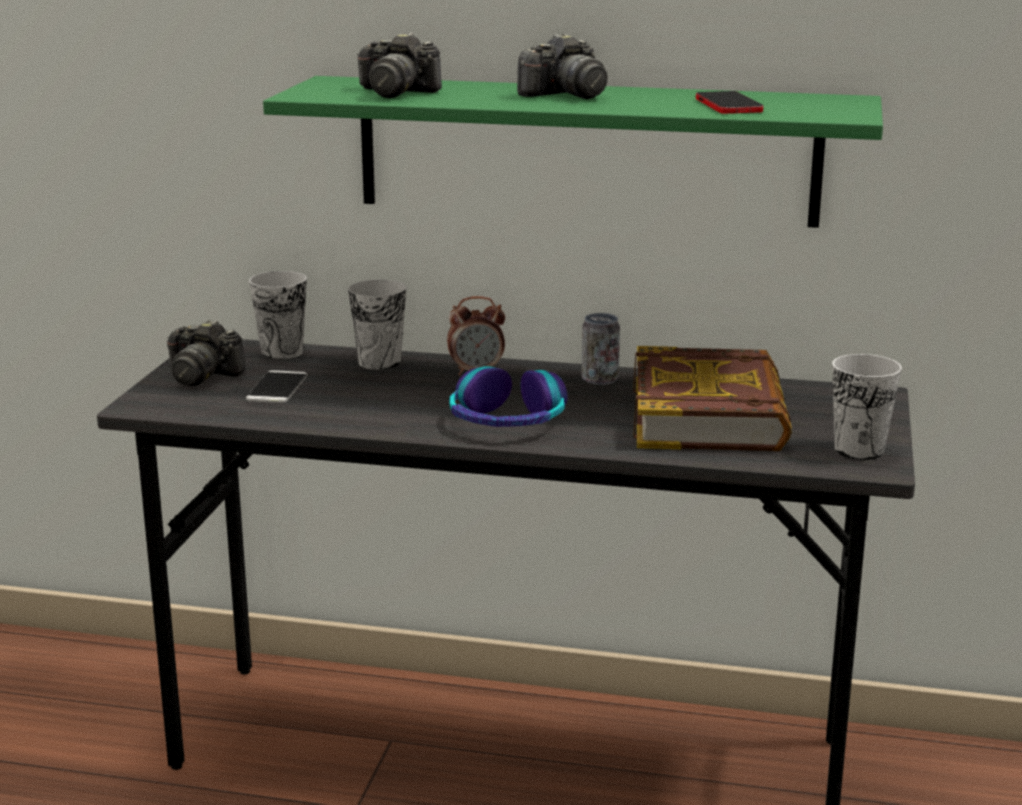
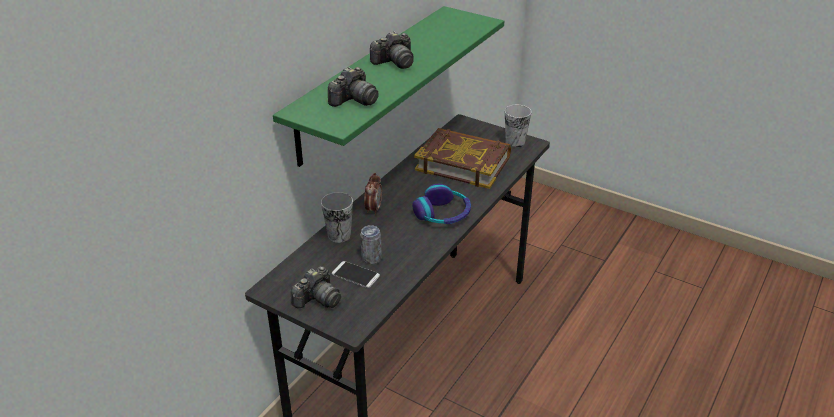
camera: 70 degrees left, 15 degrees up
cup [249,271,307,360] -> none
camera [517,34,608,99] -> camera turned 75 degrees clockwise [370,31,414,69]
can [581,313,620,385] -> can moved to [360,225,382,264]
phone [696,91,763,114] -> none

